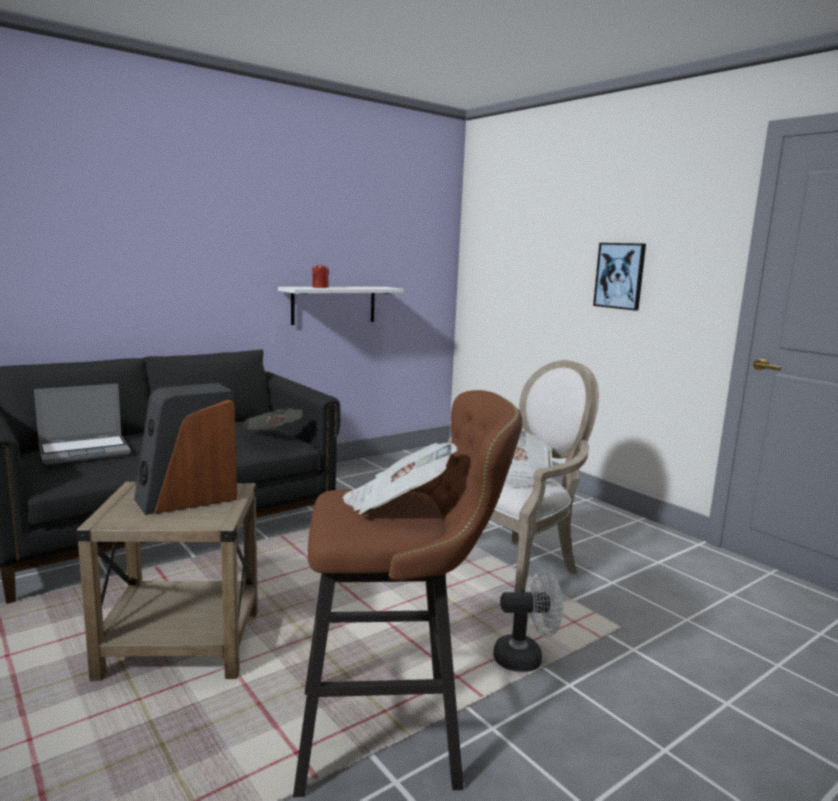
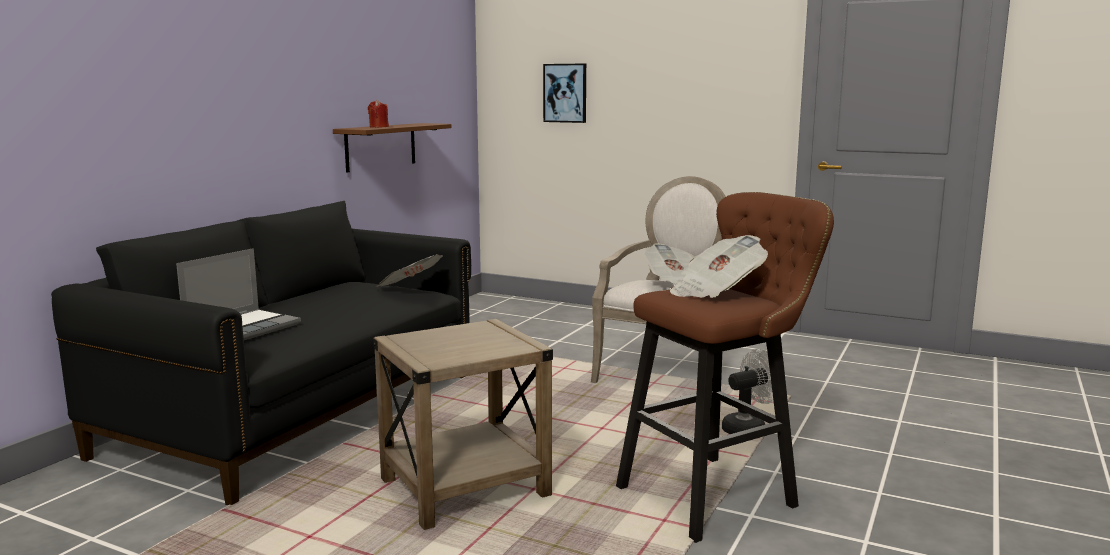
camera: 25 degrees left, 0 degrees up
speaker [134,383,237,515] -> none
white shelf [278,287,404,325] -> brown shelf [333,123,452,172]
picture [593,243,646,311] -> picture moved to [543,63,586,123]

